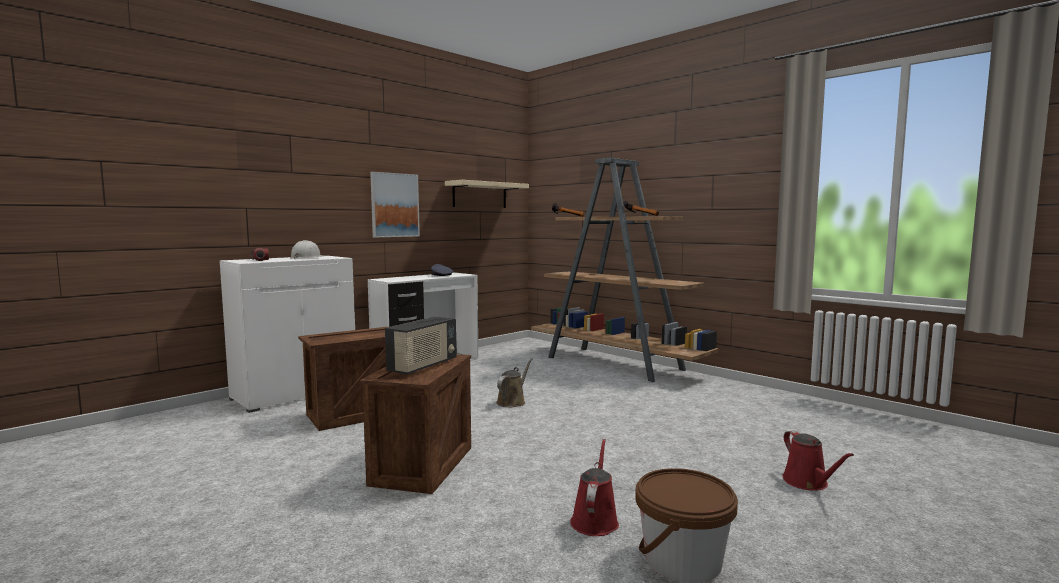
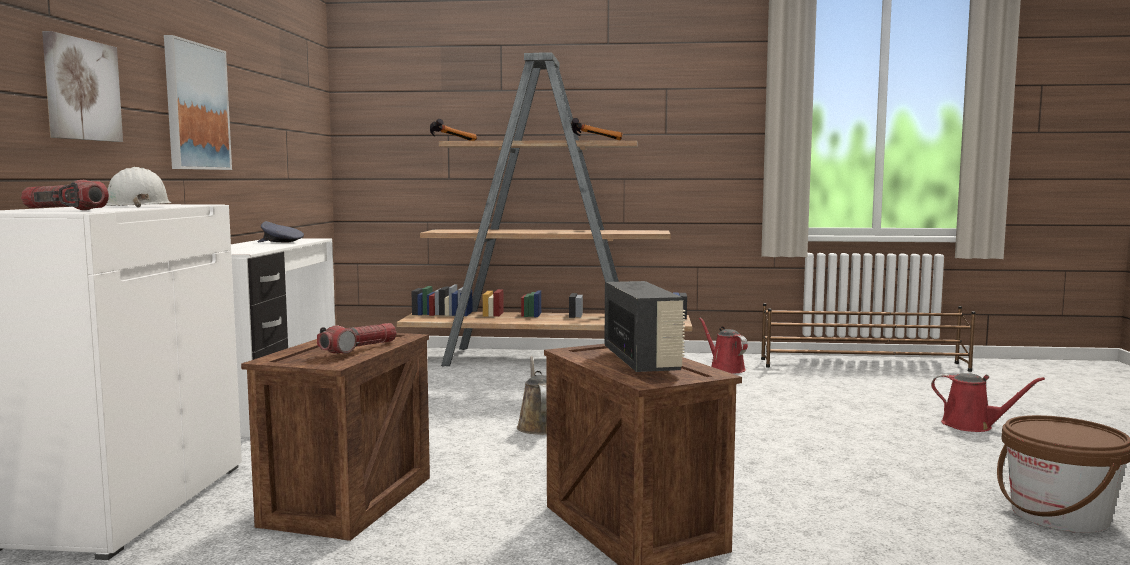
camera: 40 degrees left, 0 degrees up
beige shelf [445,180,529,208] -> none
red watering can [570,439,619,536] -> red watering can moved to [699,317,748,373]
none -> picture [42,31,123,142]
none -> flashlight [317,323,396,354]
none -> brown shoe rack [761,303,975,372]

